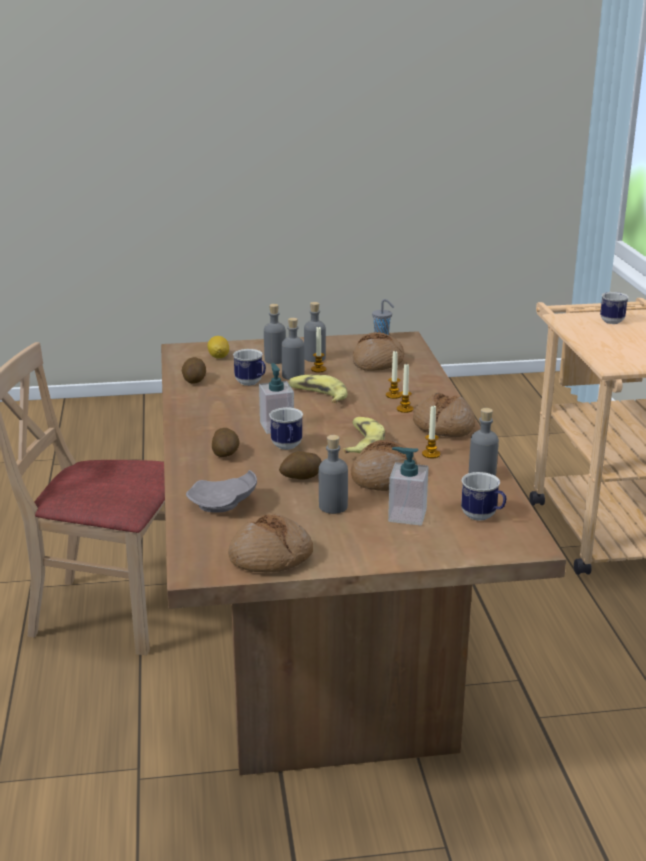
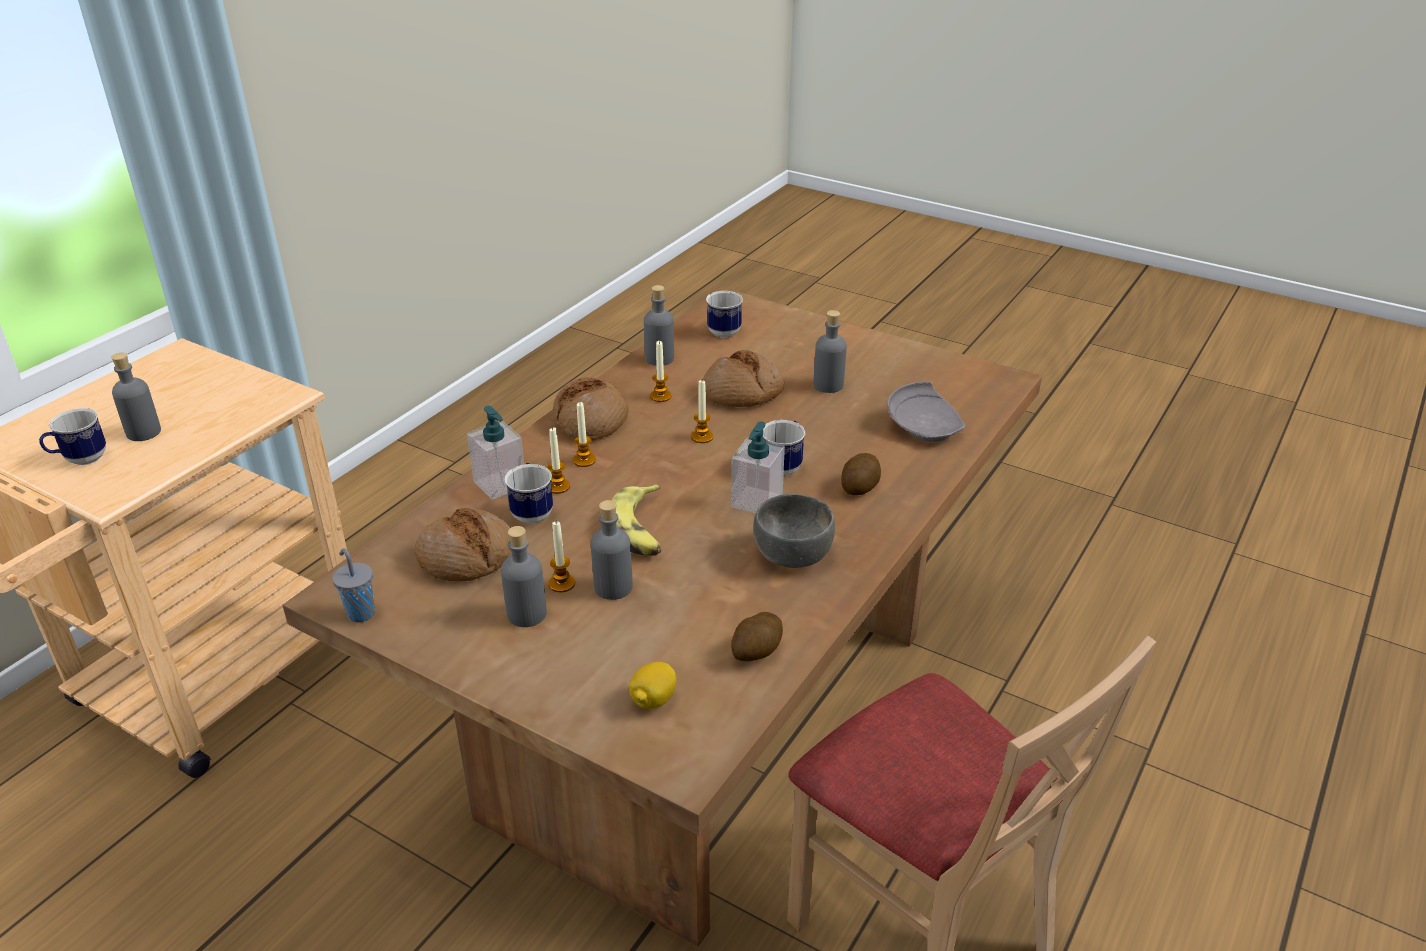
camera: 140 degrees left, 10 degrees up
bread [228,514,313,573] -> none
mug [233,349,266,386] -> mug moved to [505,463,553,524]
grey bottle [264,304,286,364] -> grey bottle moved to [111,353,161,441]
potato [279,451,322,480] -> none
banana [343,417,385,453] -> candle [691,380,713,443]
soap dispenser [388,447,428,525] -> soap dispenser moved to [467,406,524,500]
none -> grey bowl [753,494,835,568]

